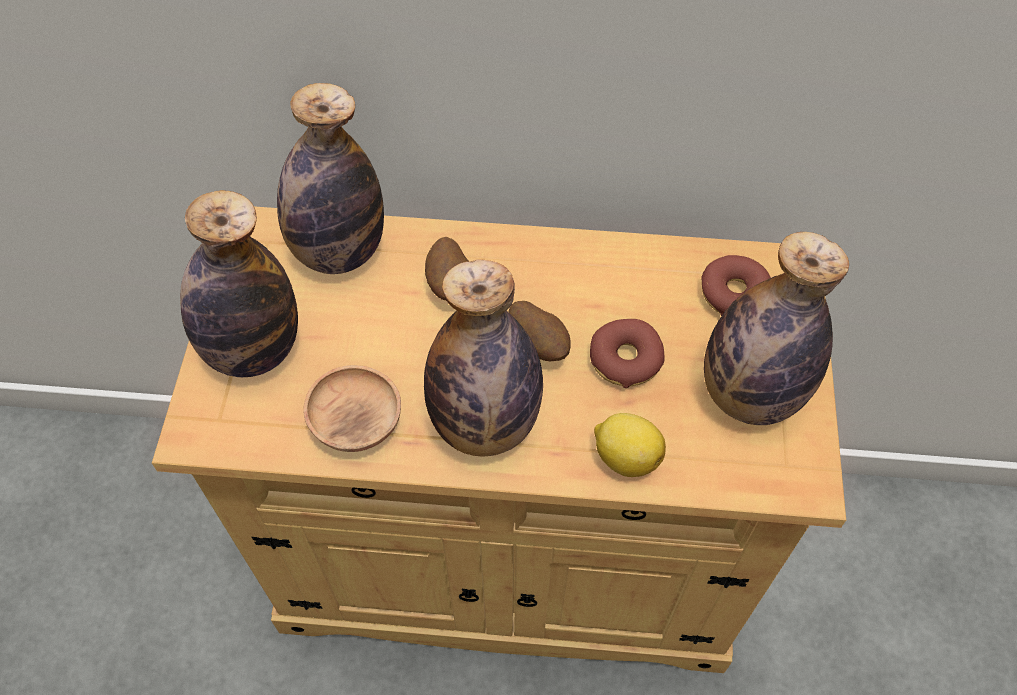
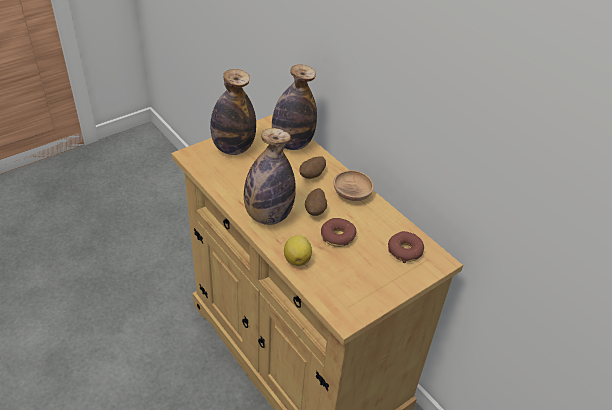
camera: 45 degrees right, 15 degrees down
brown bowl [303,365,401,452] -> brown bowl moved to [334,170,374,201]
bottle [704,232,849,425] -> none

